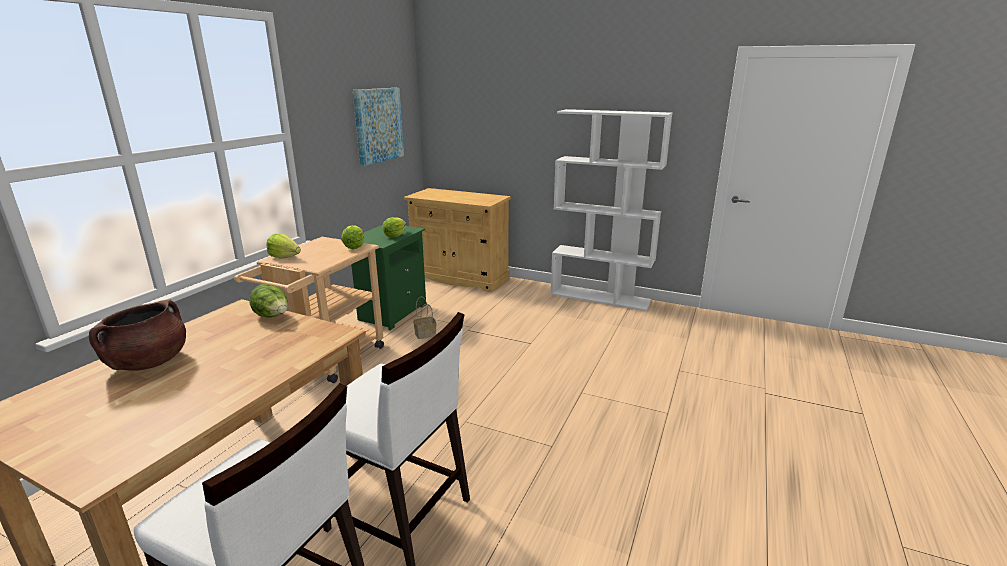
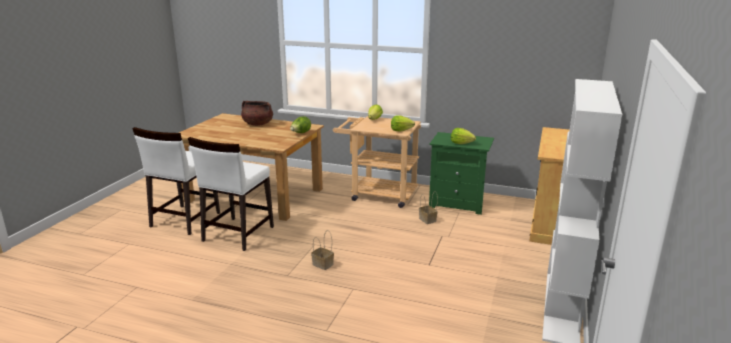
camera: 85 degrees right, 0 degrees up
picture [353,88,404,166] -> none
none -> basket [311,230,334,270]

